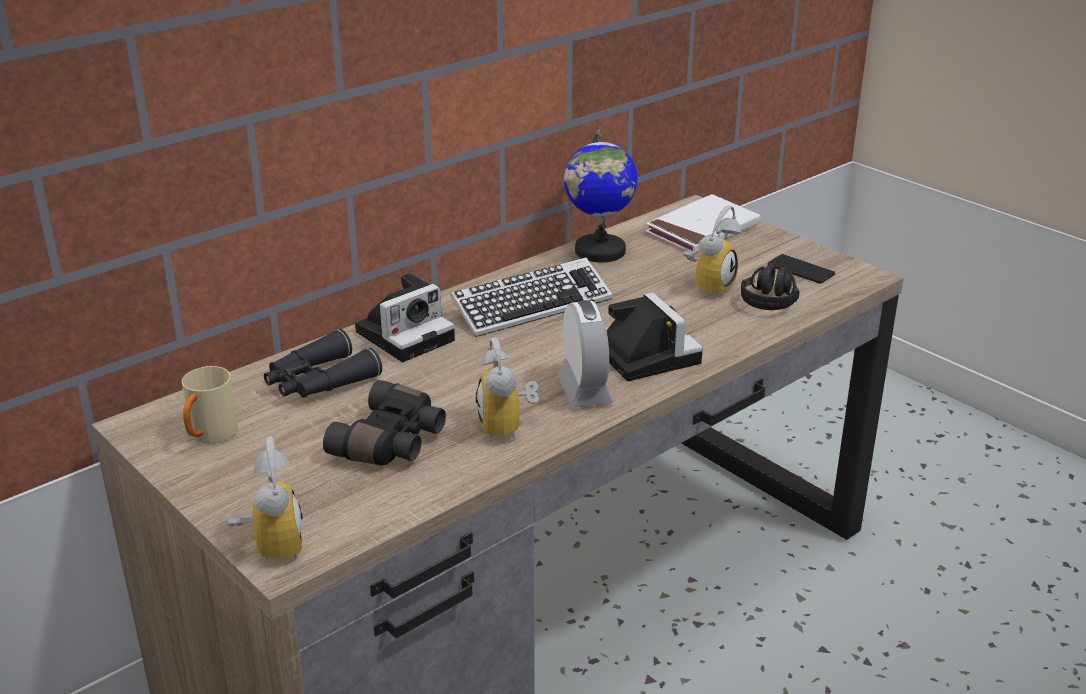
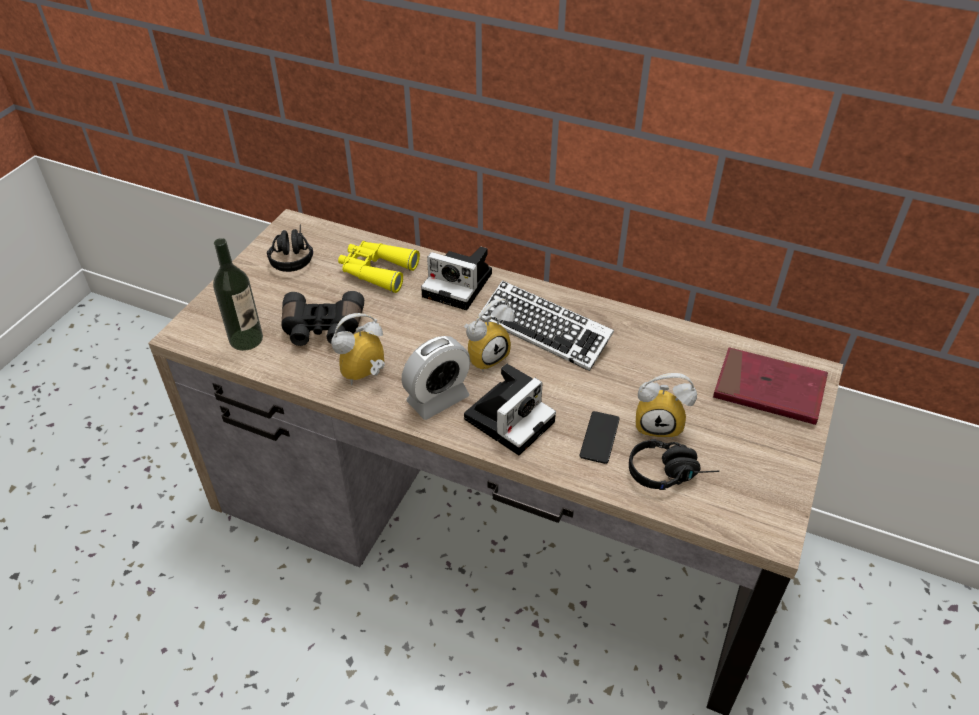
camera: 65 degrees right, 15 degrees up
beige mug [182,366,238,444] -> black headphones [267,225,313,272]
alarm clock [226,436,303,561] -> alarm clock moved to [464,298,514,372]
black binoculars [264,329,382,398] -> yellow binoculars [338,241,420,293]
globe [564,129,638,263] -> none
white book [646,194,760,254] -> red book [713,347,828,425]
phone [768,254,835,284] -> phone moved to [579,411,620,464]
none -> bottle [213,238,263,351]

